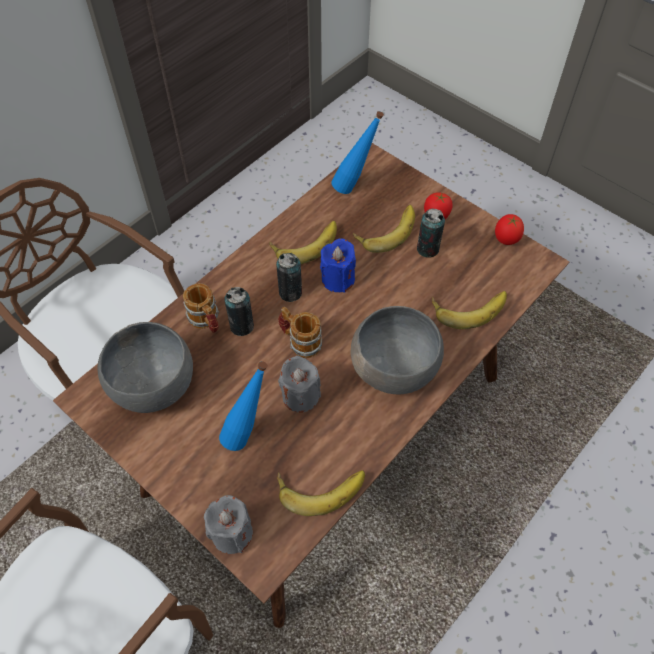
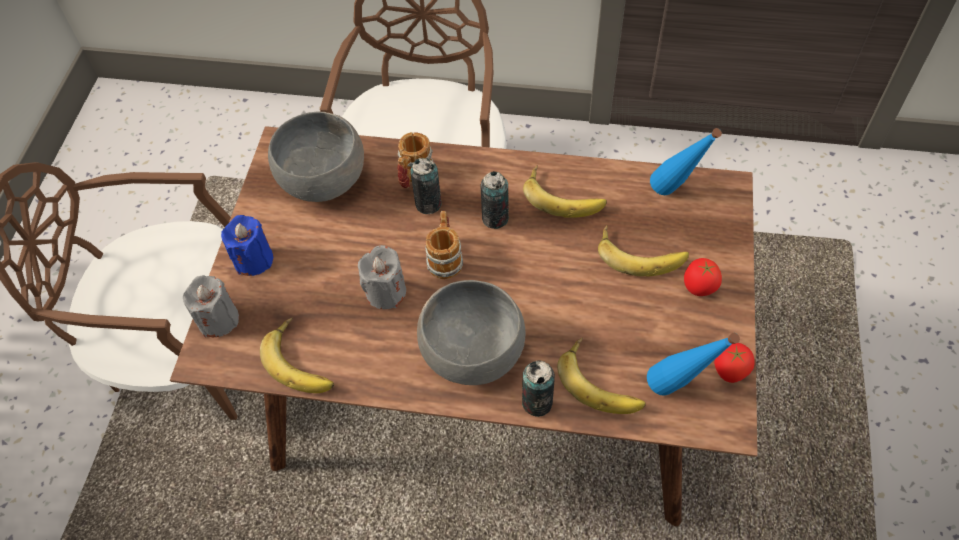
camera: 60 degrees right, 0 degrees up
blue bottle [219,361,268,451] -> blue bottle moved to [647,333,740,396]
blue candle [320,239,356,293] -> blue candle moved to [221,215,273,276]
can [417,208,445,258] -> can moved to [522,360,555,417]

